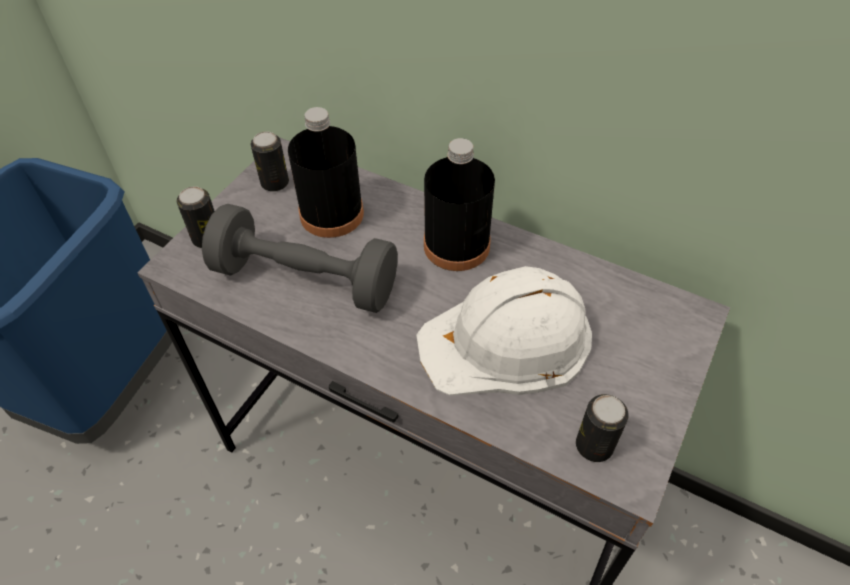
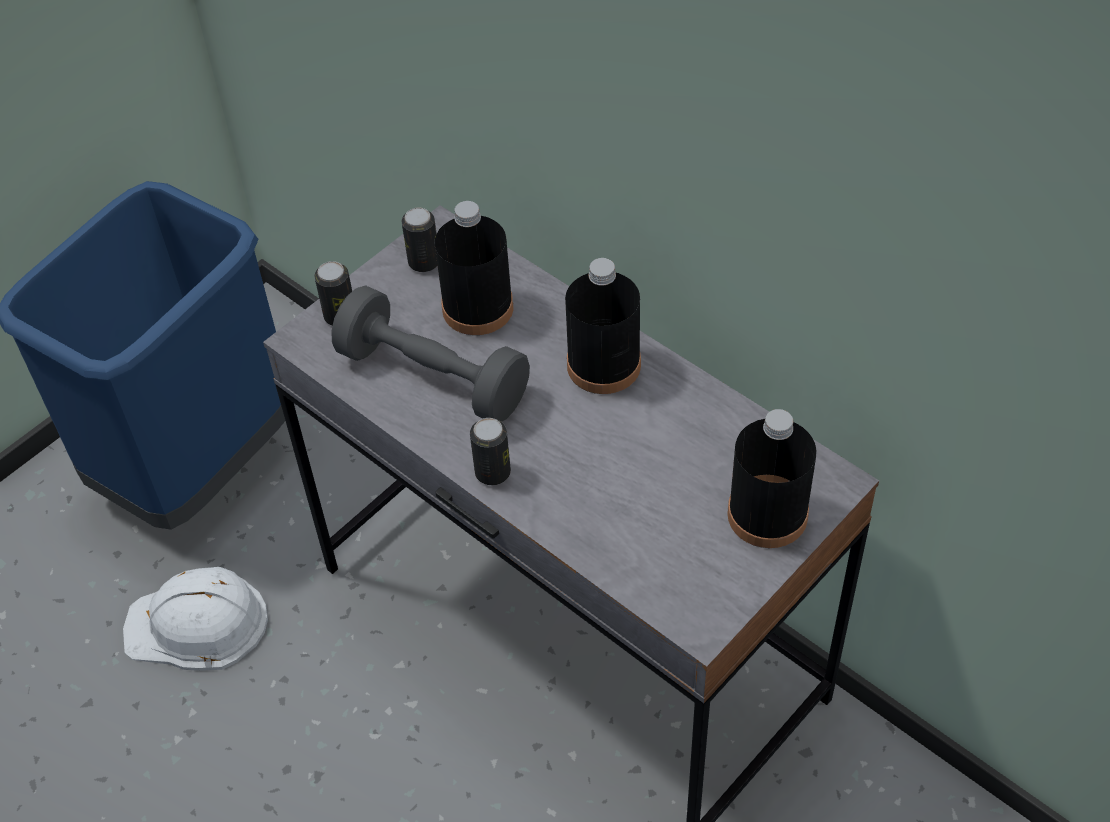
camera: 15 degrees right, 0 degrees up
white hard hat [416,266,592,396] -> white hard hat moved to [123,567,268,671]
can [576,394,629,462] -> can moved to [470,418,511,485]
none -> black bottle [727,409,816,548]

